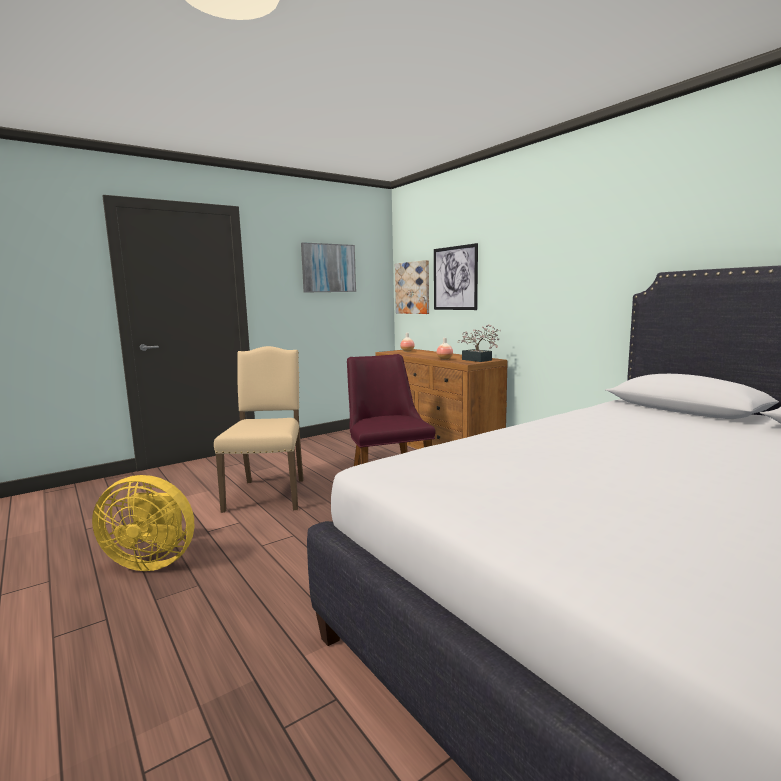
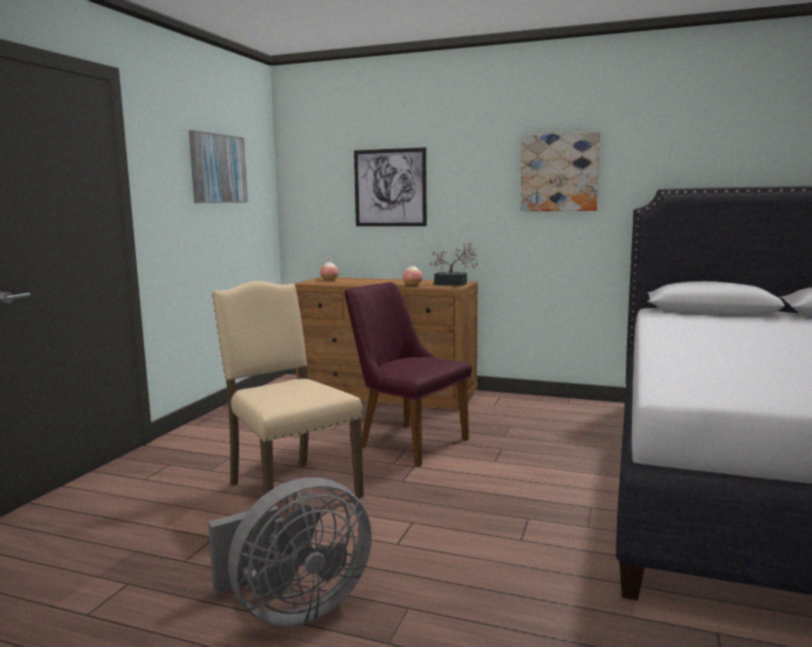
camera: 35 degrees left, 0 degrees up
yellow fan [92,475,194,571] -> grey fan [208,477,372,627]
picture [395,260,429,314] -> picture moved to [520,132,600,211]

